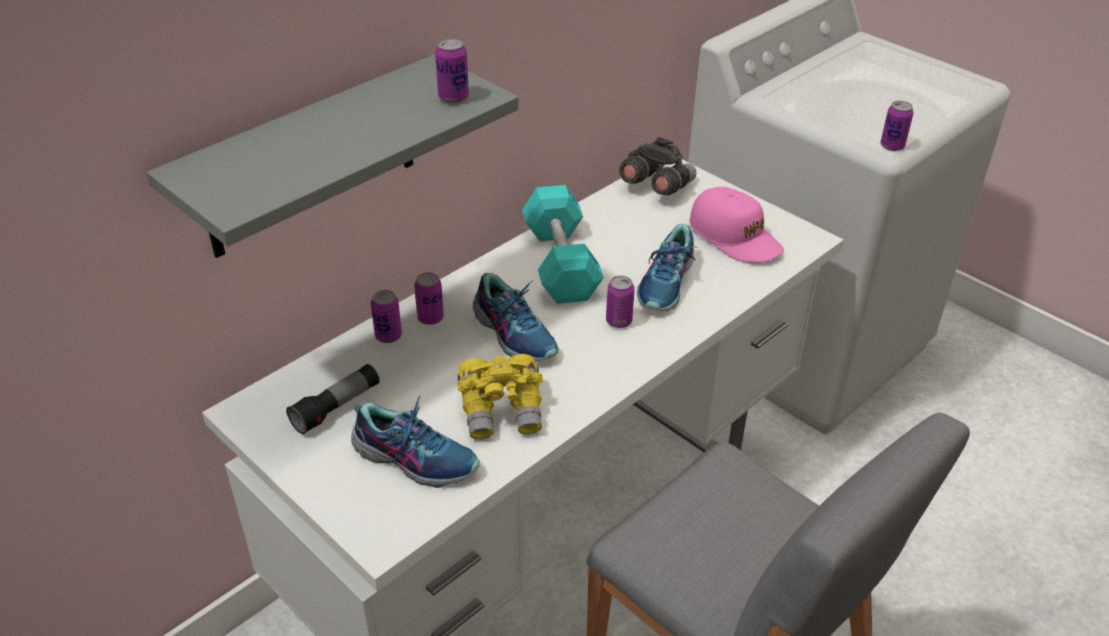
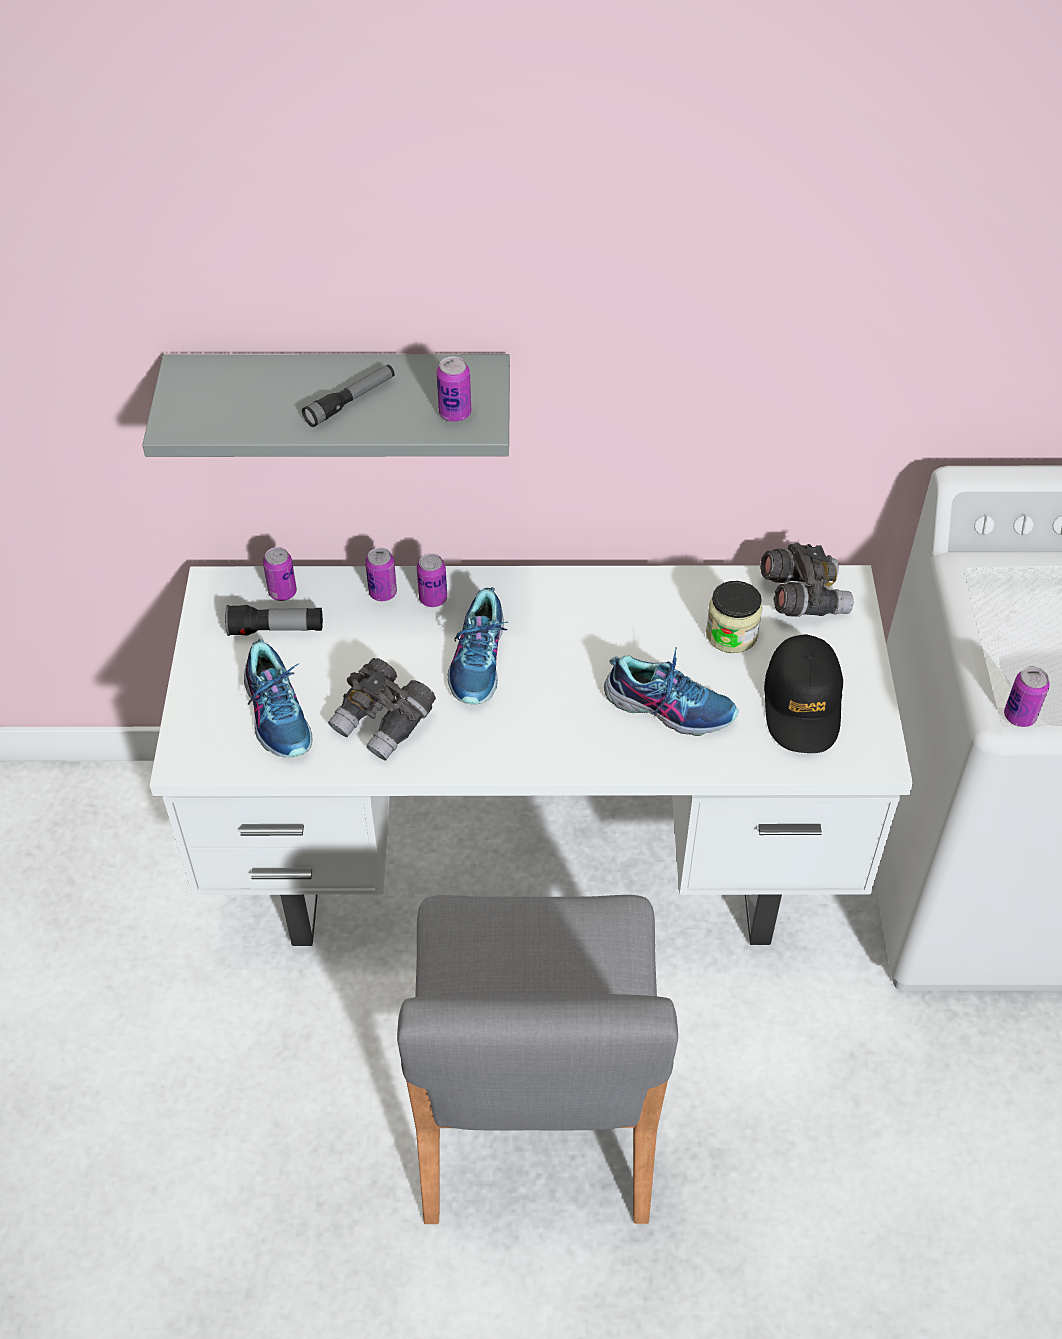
camera: 45 degrees right, 10 degrees up
yellow binoculars [457,354,543,439] -> grey binoculars [328,658,436,761]
turquoise dumbbell [522,185,604,304] -> none
can [606,276,635,328] -> can moved to [263,547,297,601]
shoe [637,224,696,311] -> shoe turned 135 degrees counterclockwise [604,646,738,736]
pink cap [690,187,784,263] -> black cap [764,634,843,753]
none -> flashlight [302,365,395,427]
none -> jar [706,581,762,653]

